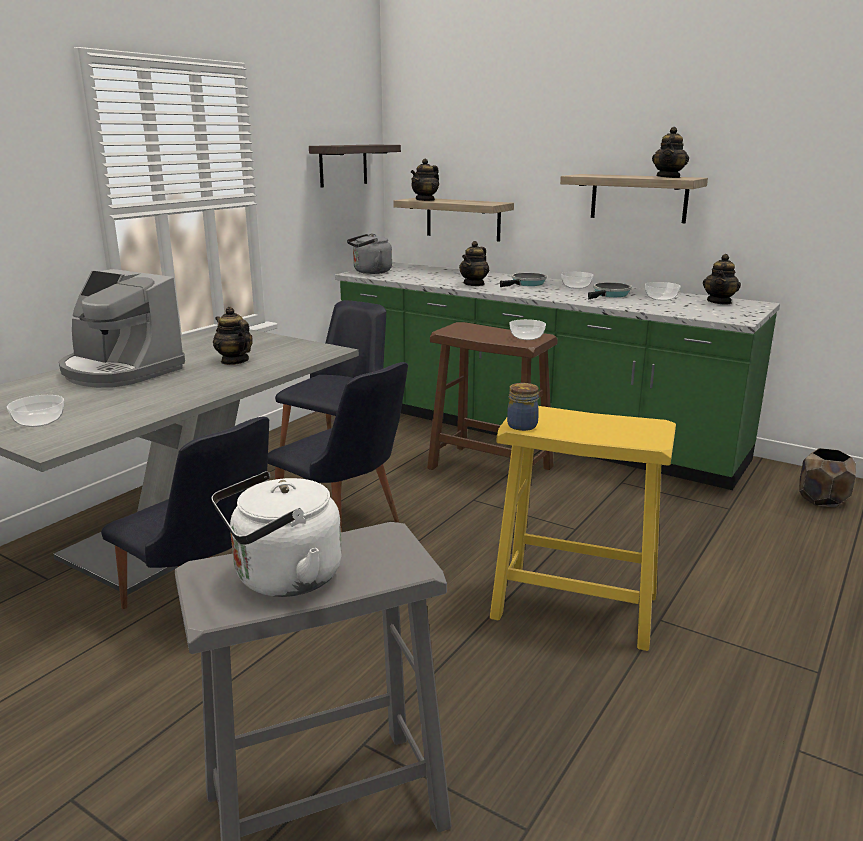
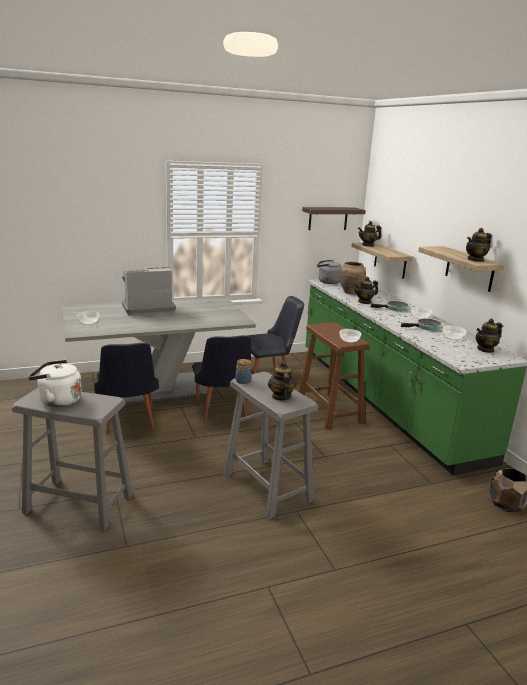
camera: 35 degrees right, 0 degrees up
coffee machine [59,269,185,388] -> coffee machine turned 90 degrees clockwise [122,267,176,316]
teapot [213,307,253,365] -> teapot moved to [268,361,297,401]
yellow stool [490,406,676,651] -> grey stool [223,372,318,519]
none -> brown vase [339,262,366,294]

